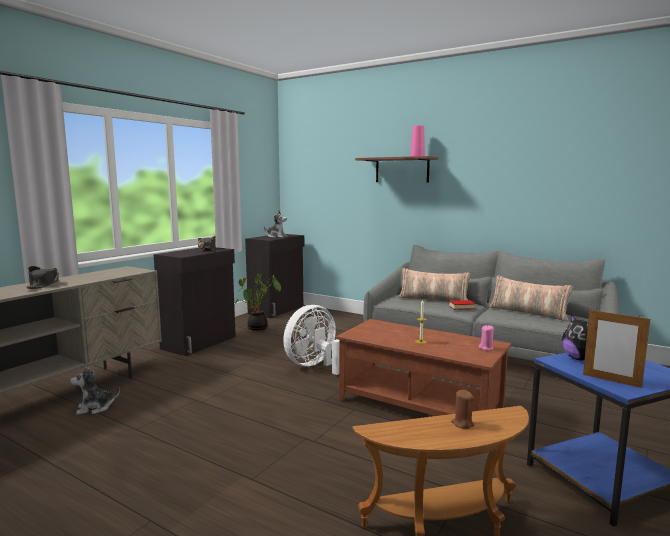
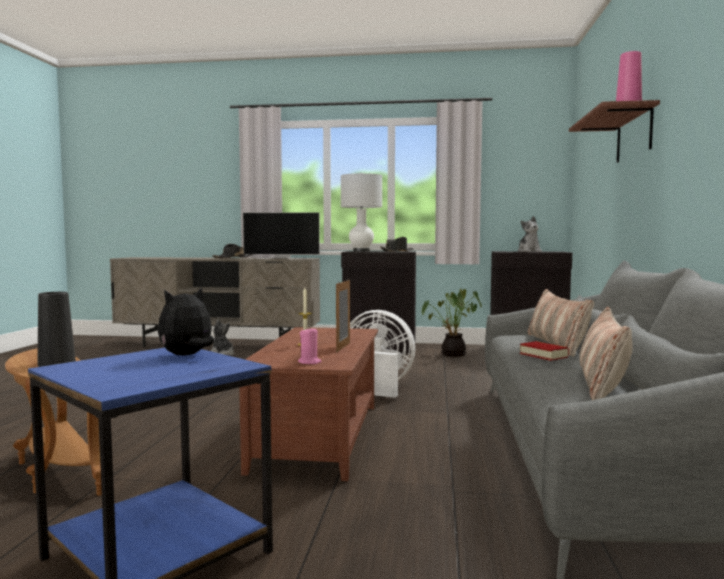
camera: 65 degrees right, 5 degrees down
brown candle [451,390,474,429] -> black vase [38,292,76,367]
picture frame [583,309,650,388] -> picture frame moved to [336,279,350,352]
none -> television [243,212,320,259]
none -> white table lamp [341,173,382,252]

